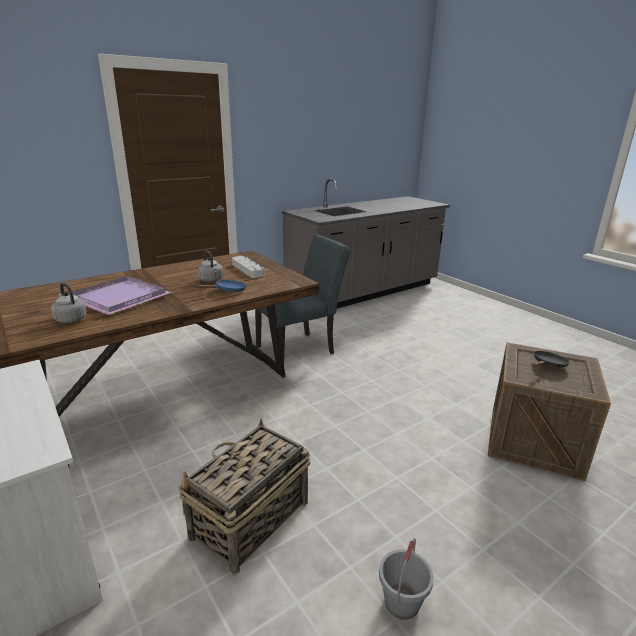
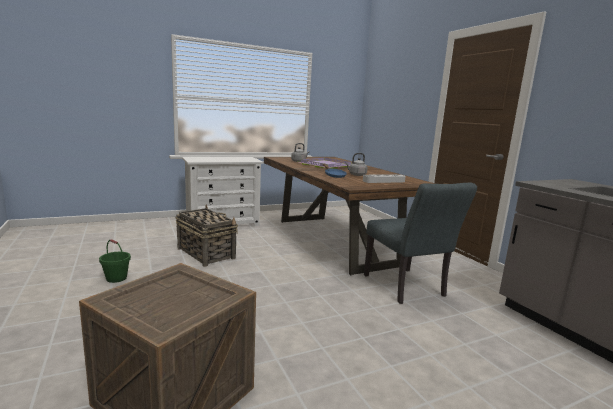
camera: 100 degrees right, 10 degrees down
grey bucket [379,538,434,620] -> green bucket [99,239,131,283]
black frying pan [531,351,570,368] -> none

